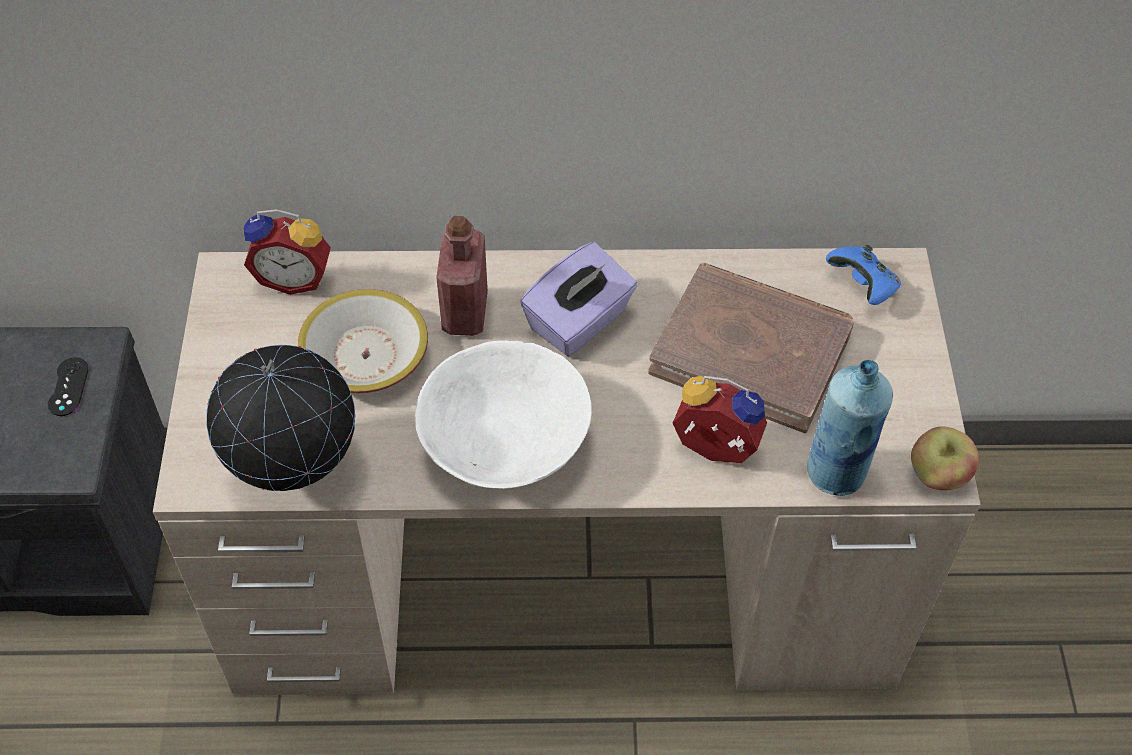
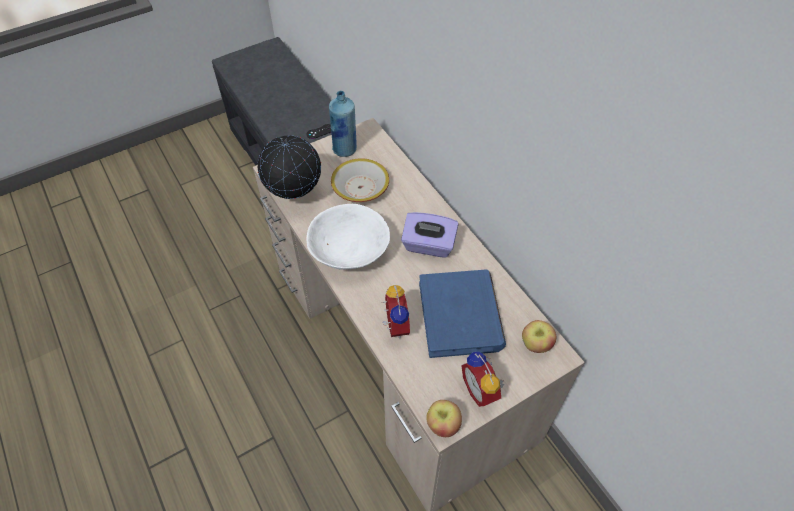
camera: 60 degrees right, 0 degrees up
alarm clock [244,209,331,295] -> alarm clock moved to [461,352,504,407]
red bottle [436,216,488,336] -> none
brown book [648,263,854,433] -> blue book [419,270,506,358]
blue bottle [807,360,893,496] -> blue bottle moved to [329,91,357,157]
blue game controller [826,244,901,305] -> apple [522,320,556,353]

